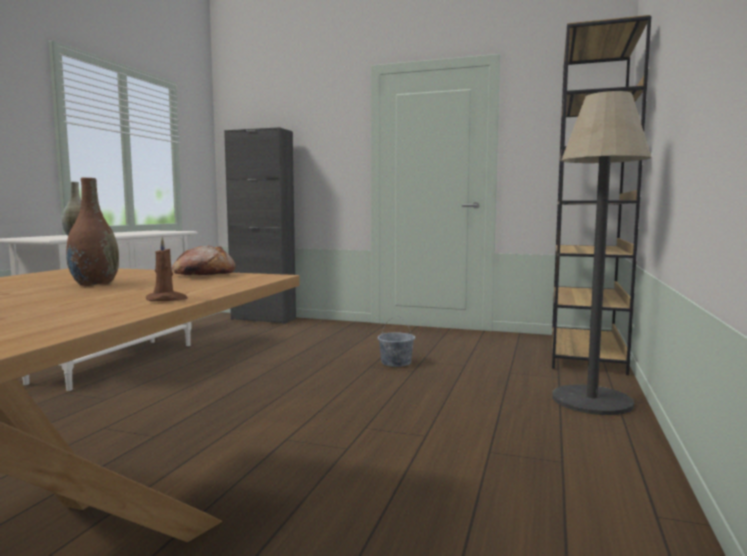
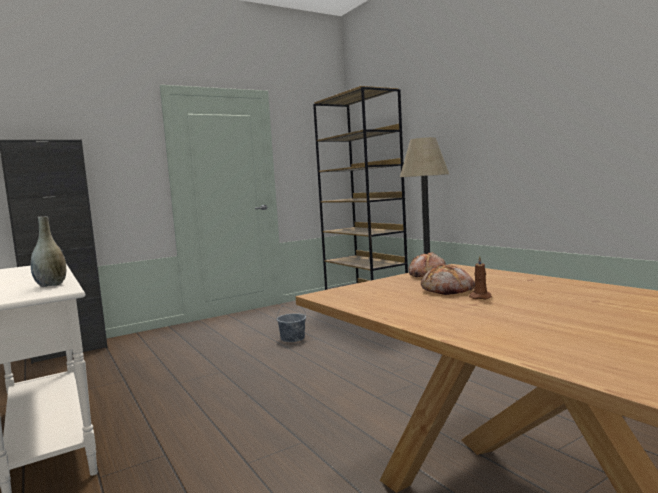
camera: 50 degrees left, 0 degrees up
brown vase [66,178,119,286] -> bread [421,264,475,295]
brown candle [146,237,187,301] -> brown candle moved to [469,256,492,299]

